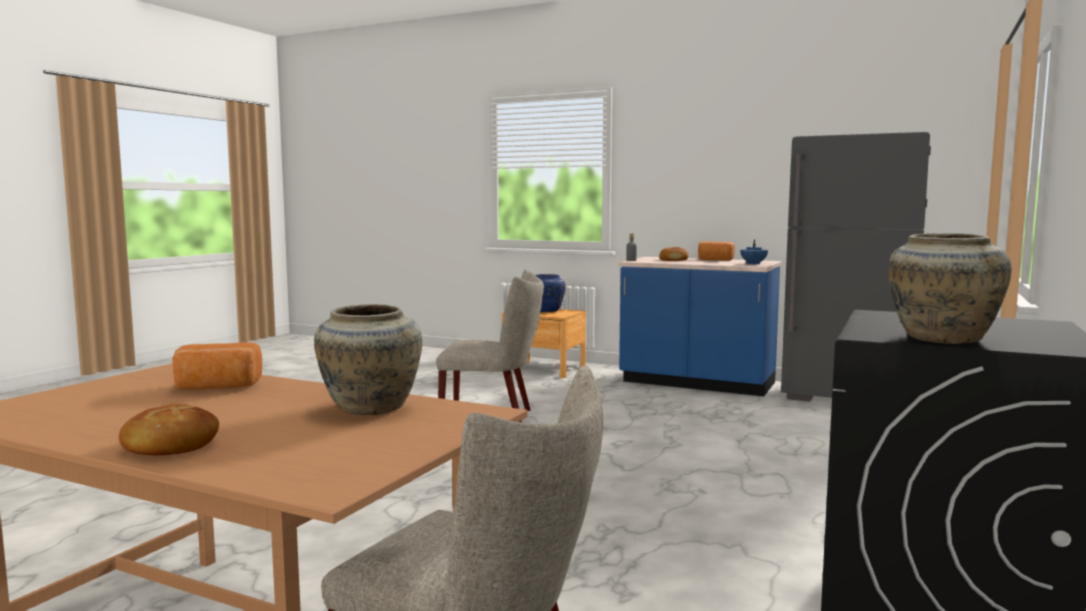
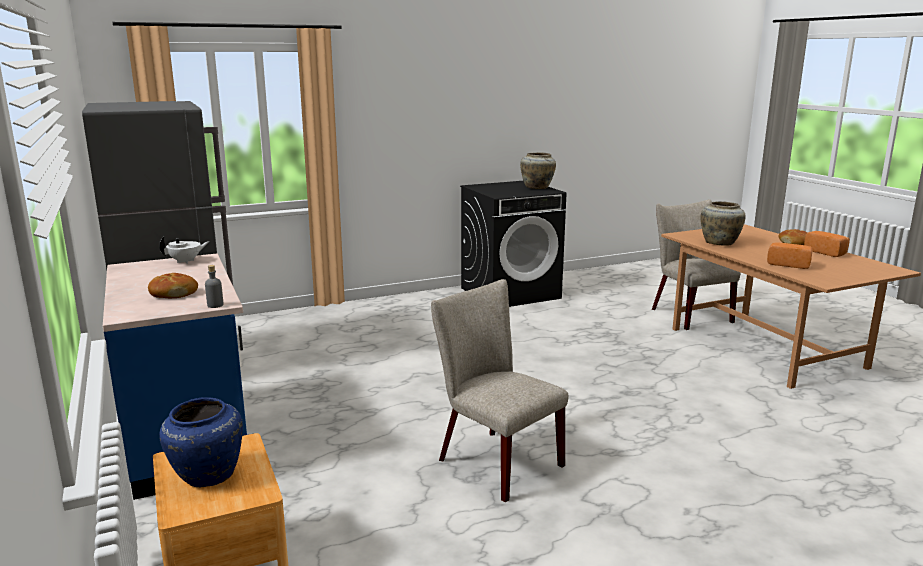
camera: 140 degrees left, 10 degrees up
bread [698,241,735,261] -> bread moved to [804,231,850,257]
blue teapot [740,240,768,265] -> white teapot [159,236,209,264]

